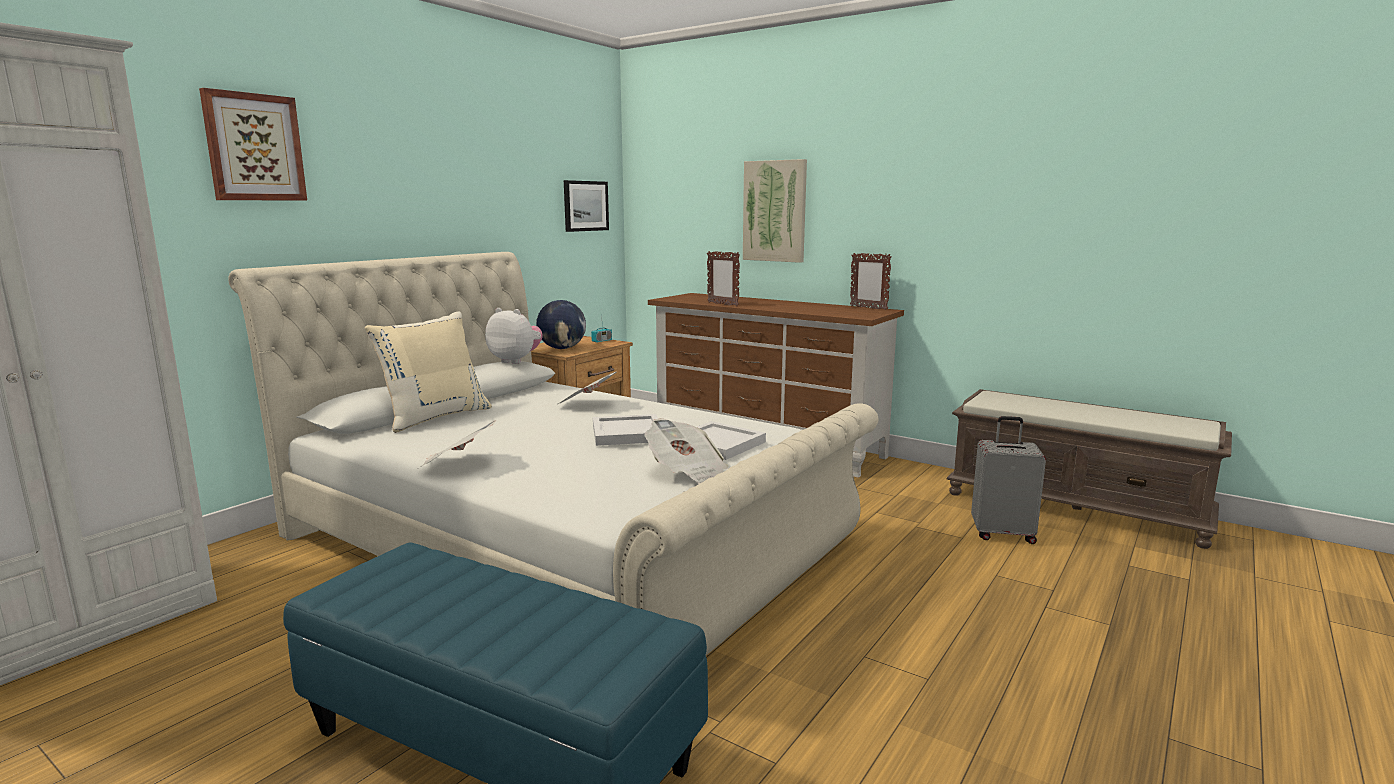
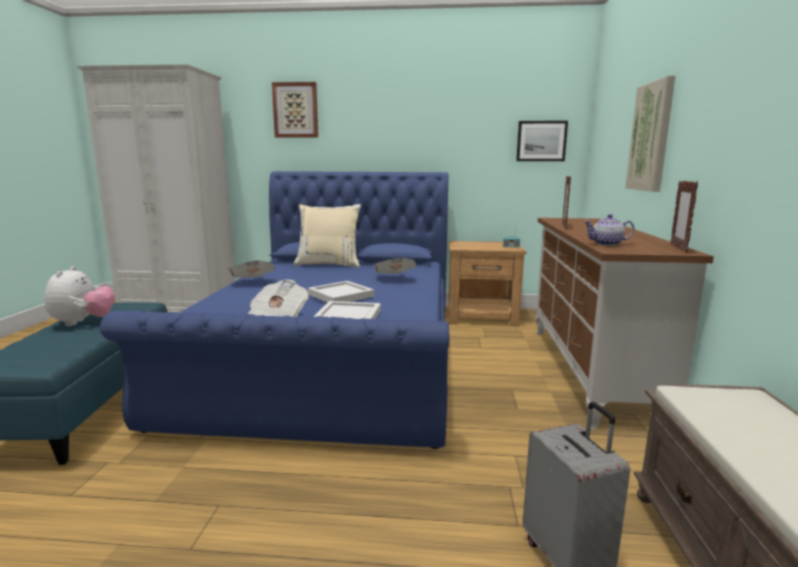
camera: 60 degrees right, 0 degrees up
beige bed [228,252,879,656] -> blue bed [100,171,449,449]
plush toy [485,308,543,364] -> plush toy moved to [44,266,115,326]
globe [536,300,586,349] -> none
none -> teapot [584,214,635,246]

